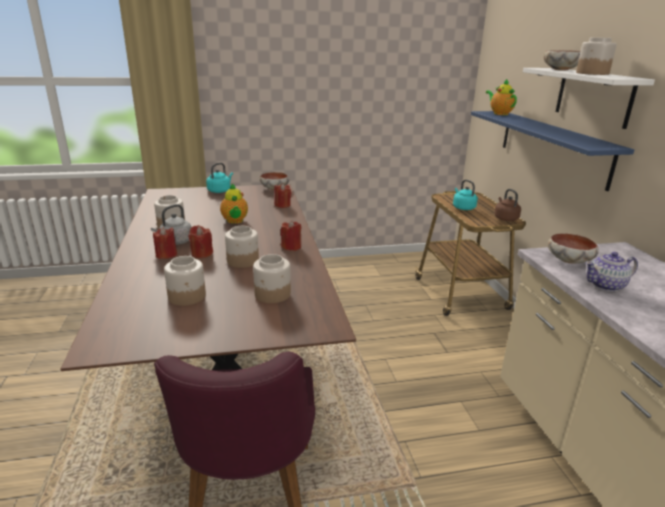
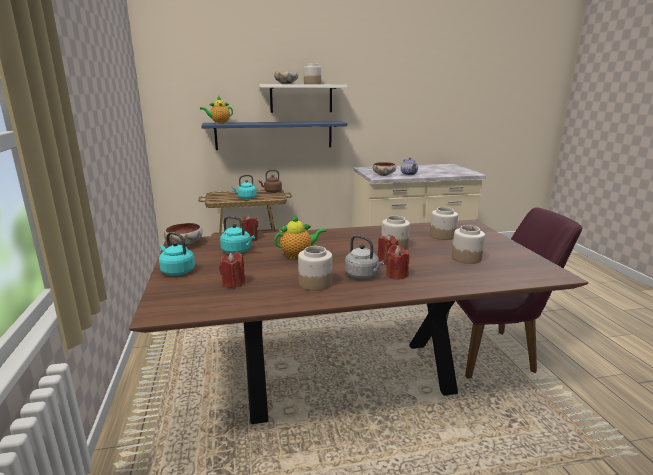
camera: 90 degrees left, 5 degrees down
red candle [281,220,301,251] -> red candle moved to [219,252,245,288]
none -> turquoise kettle [220,216,255,254]

